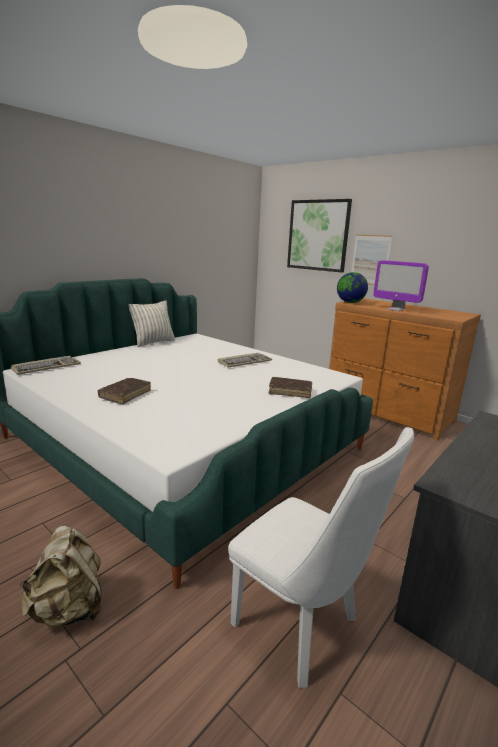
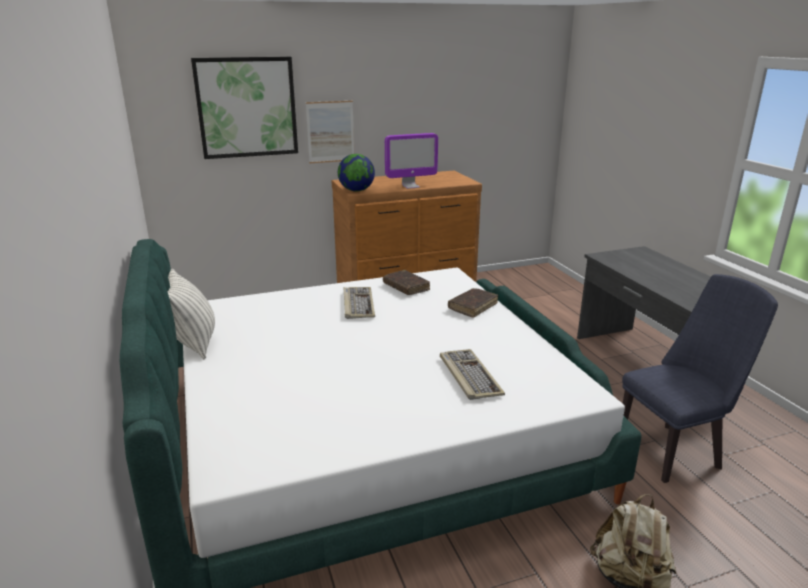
camera: 60 degrees left, 5 degrees up
keyboard [11,356,81,375] -> keyboard moved to [440,349,505,400]
brown book [98,378,151,404] -> brown book moved to [383,270,430,295]
white chair [228,427,414,688] -> blue chair [622,274,778,483]

